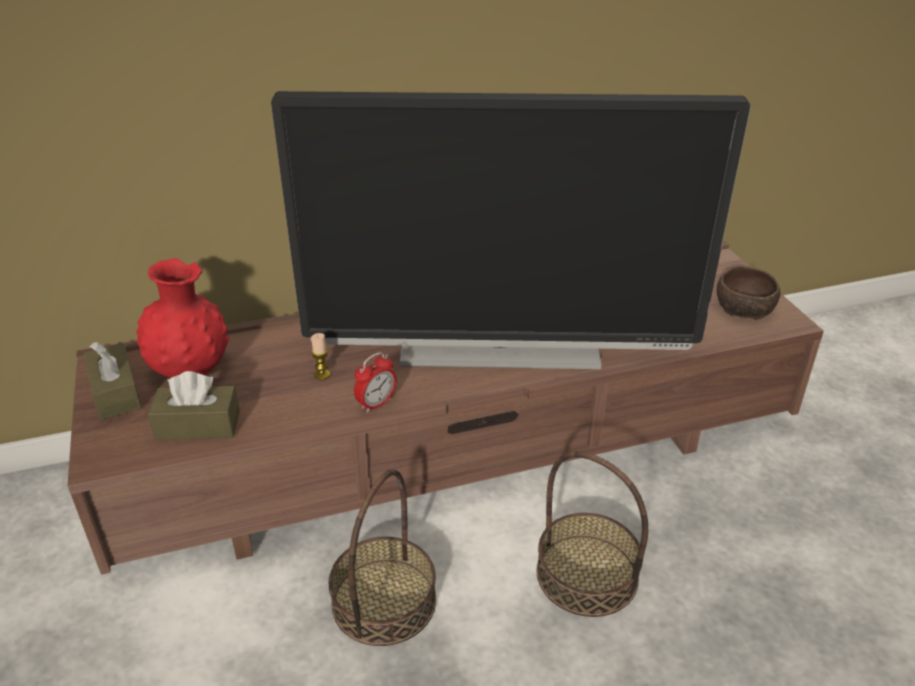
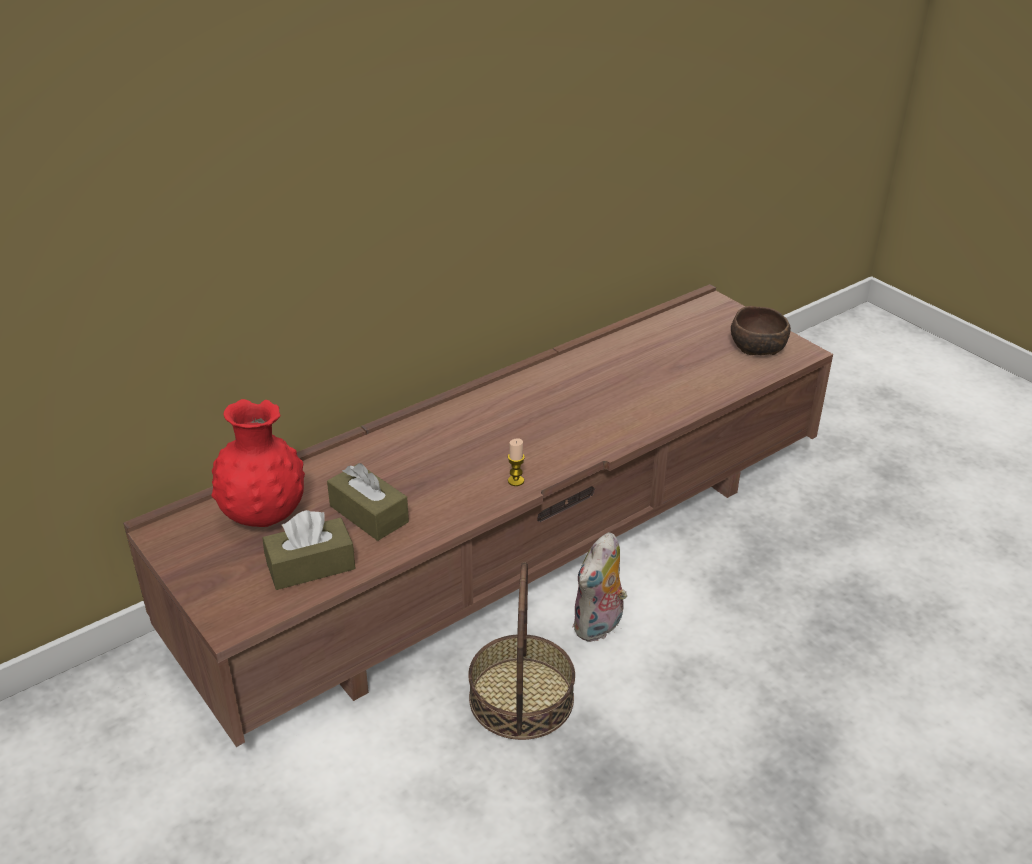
camera: 20 degrees left, 0 degrees up
brown tissue box [84,342,142,420] -> brown tissue box moved to [327,463,409,541]
television [271,91,751,369] -> none
candle [311,333,330,380] -> candle moved to [508,438,525,486]
alarm clock [354,352,397,413] -> none
basket [537,451,648,617] -> none
none -> plush toy [572,533,627,642]

